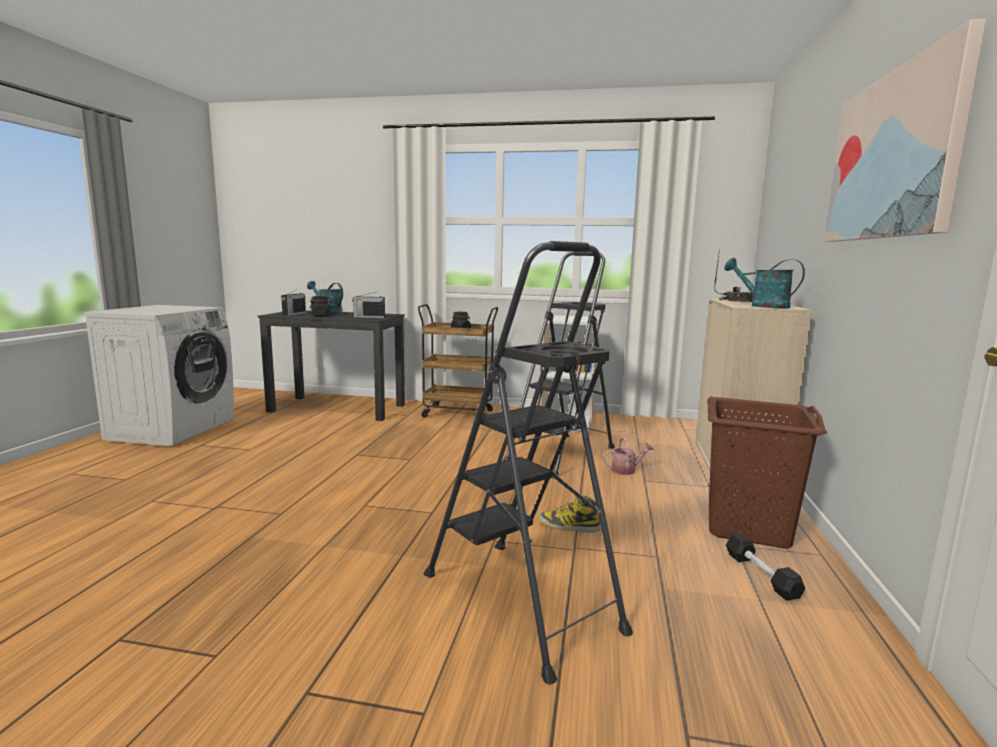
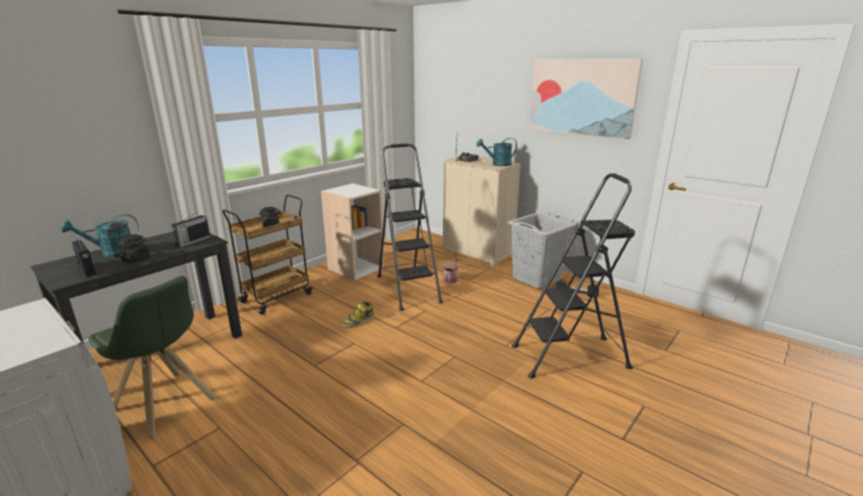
camera: 60 degrees left, 10 degrees up
boot [538,495,600,532] -> boot moved to [342,301,374,328]
brown laundry basket [708,396,827,549] -> grey laundry basket [508,212,576,289]
none -> green chair [88,276,217,439]

